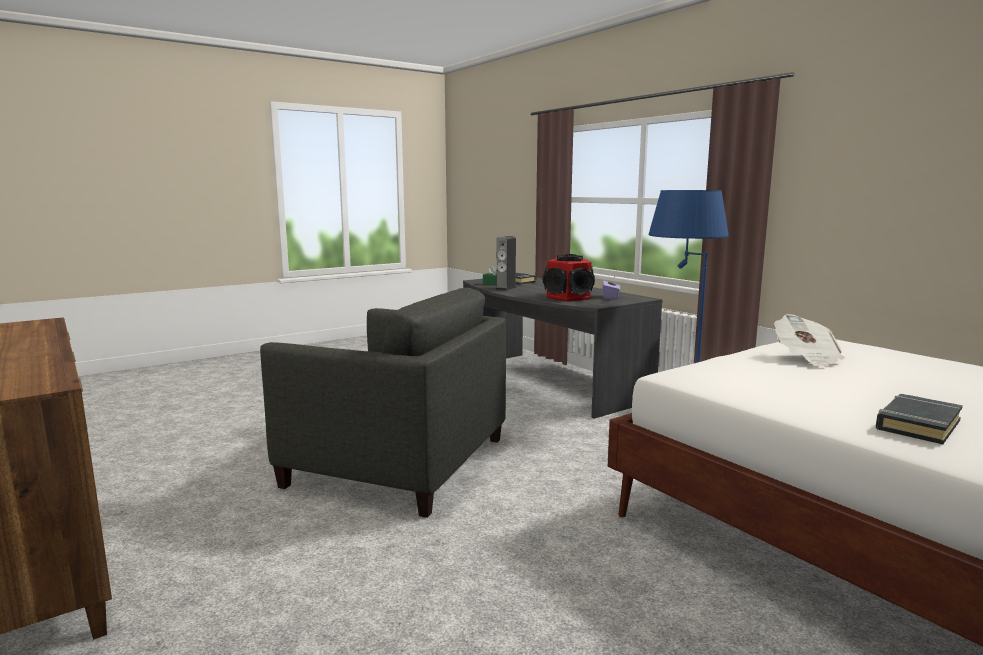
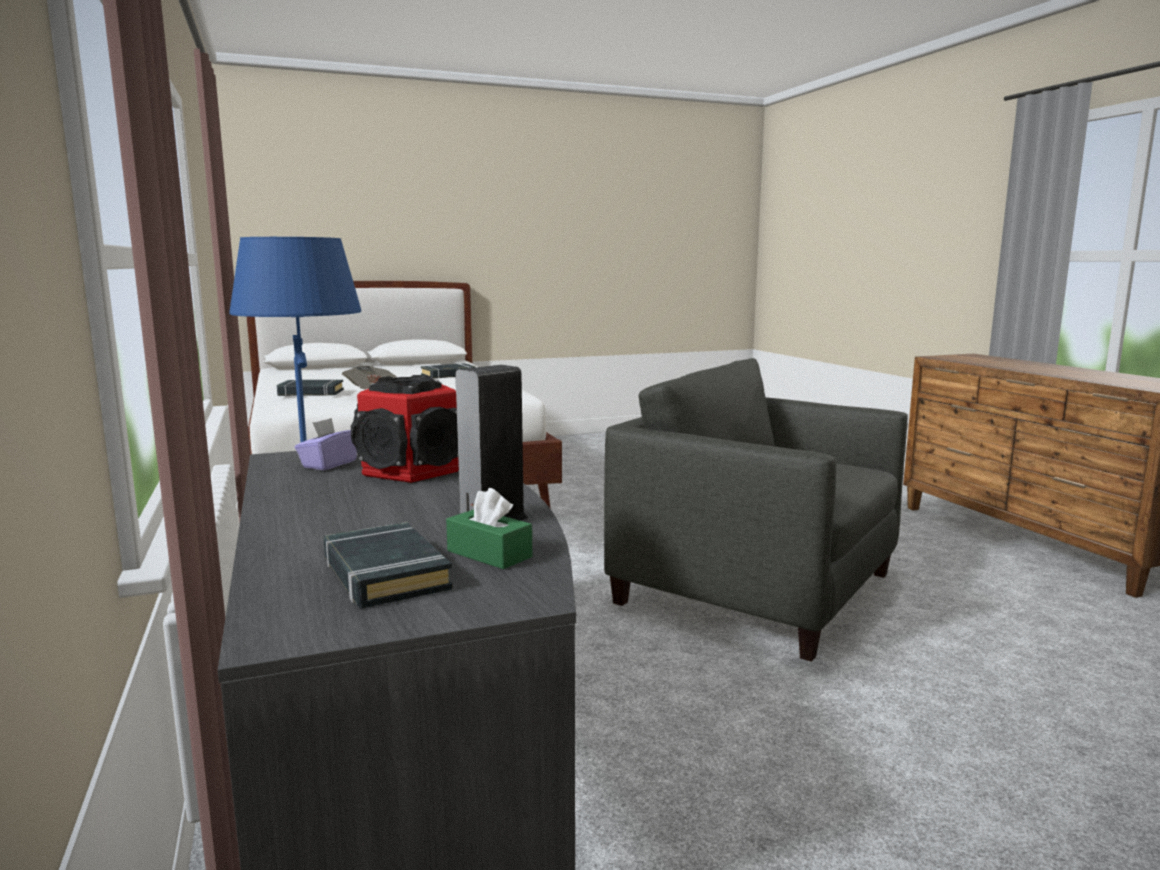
camera: 165 degrees left, 0 degrees up
none -> black book [277,379,344,396]

